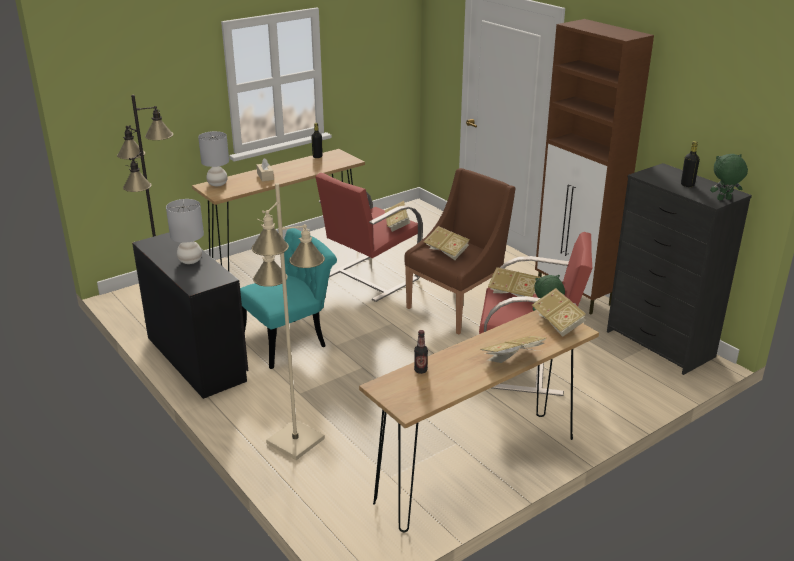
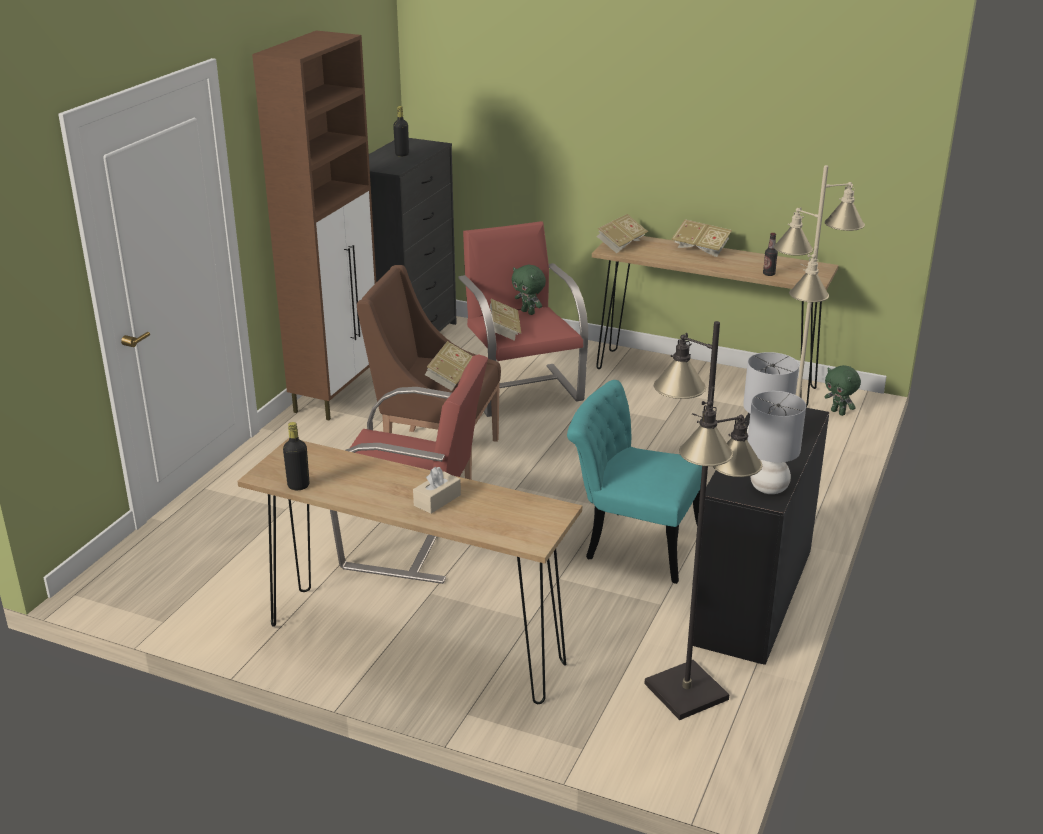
camera: 120 degrees left, 0 degrees up
grey table lamp [198,131,229,186] -> grey table lamp moved to [748,391,806,494]
book [385,201,410,232] -> none
green plush toy [710,154,748,200] -> green plush toy moved to [824,365,861,416]

